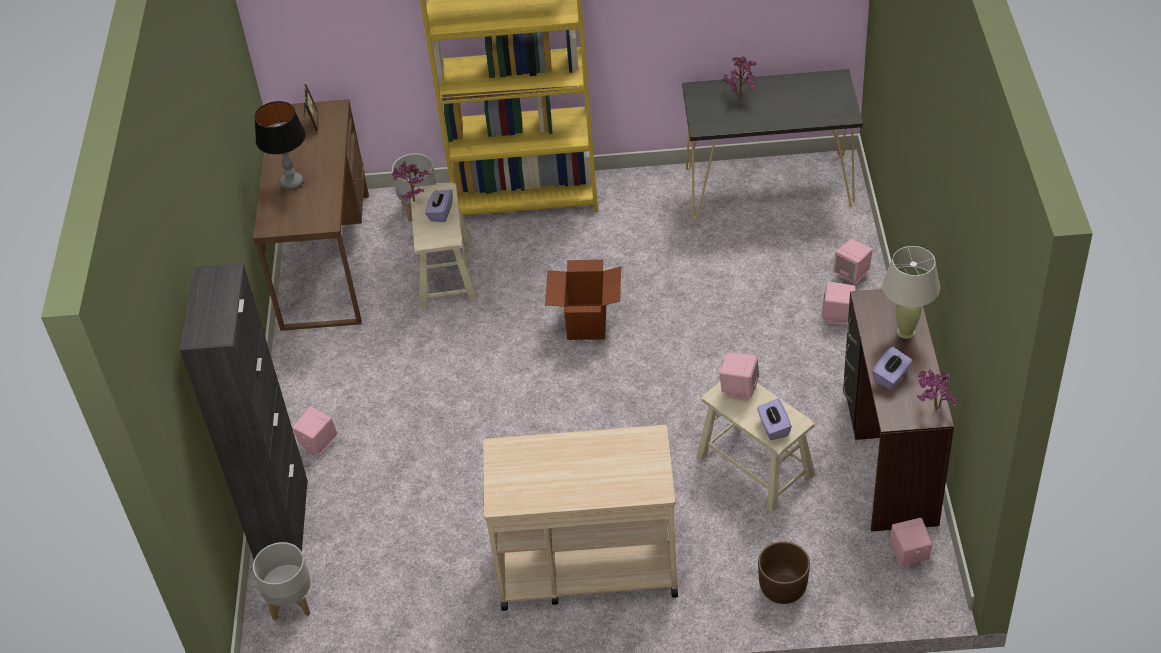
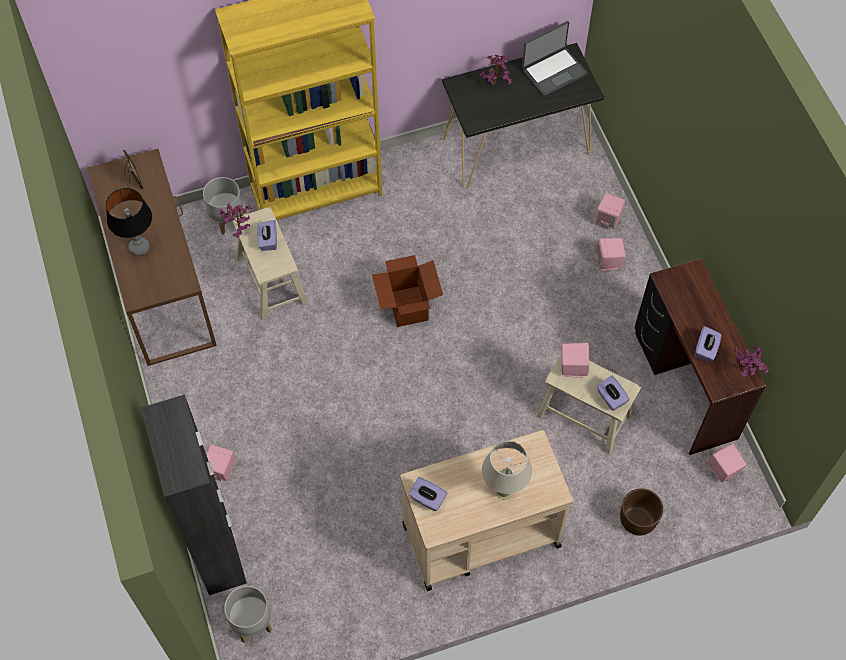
camera: 20 degrees left, 15 degrees up
beige table lamp [882,246,940,339] -> beige table lamp moved to [482,441,532,500]
none -> purple tissue box [409,477,447,511]
none -> laptop [522,21,587,96]

